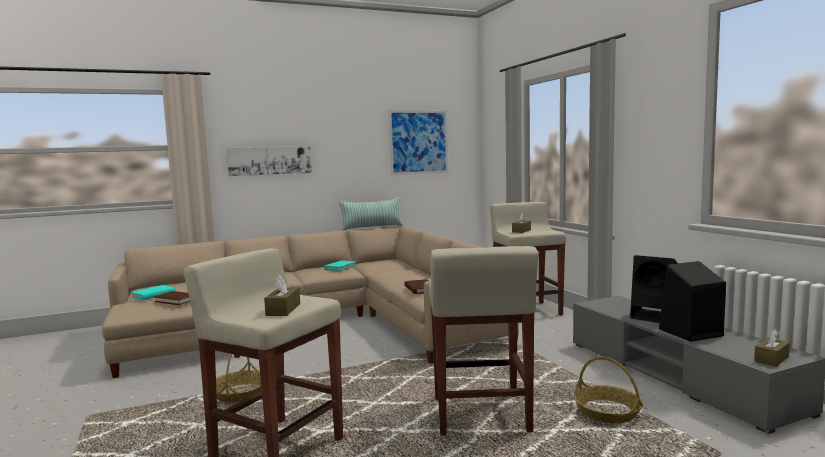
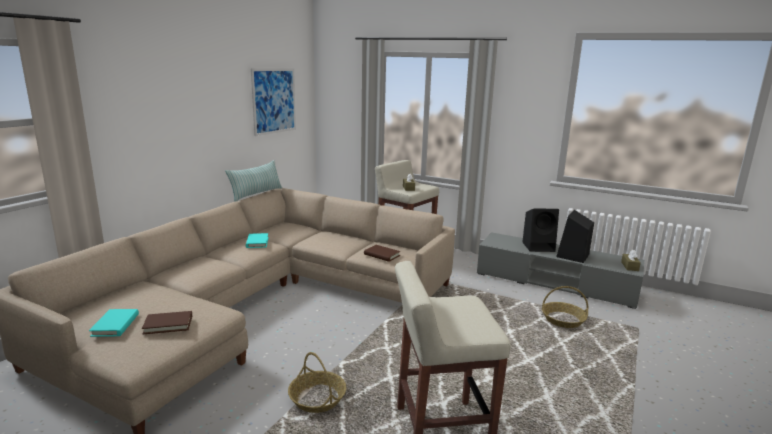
camera: 40 degrees left, 10 degrees up
picture [227,146,312,176] -> none
brown tissue box [264,275,300,316] -> none
beige stool [428,246,538,436] -> none

